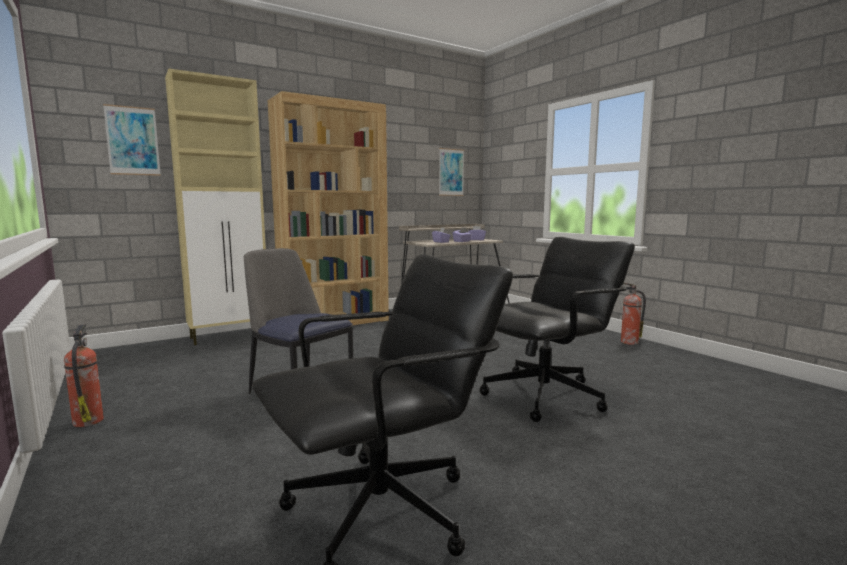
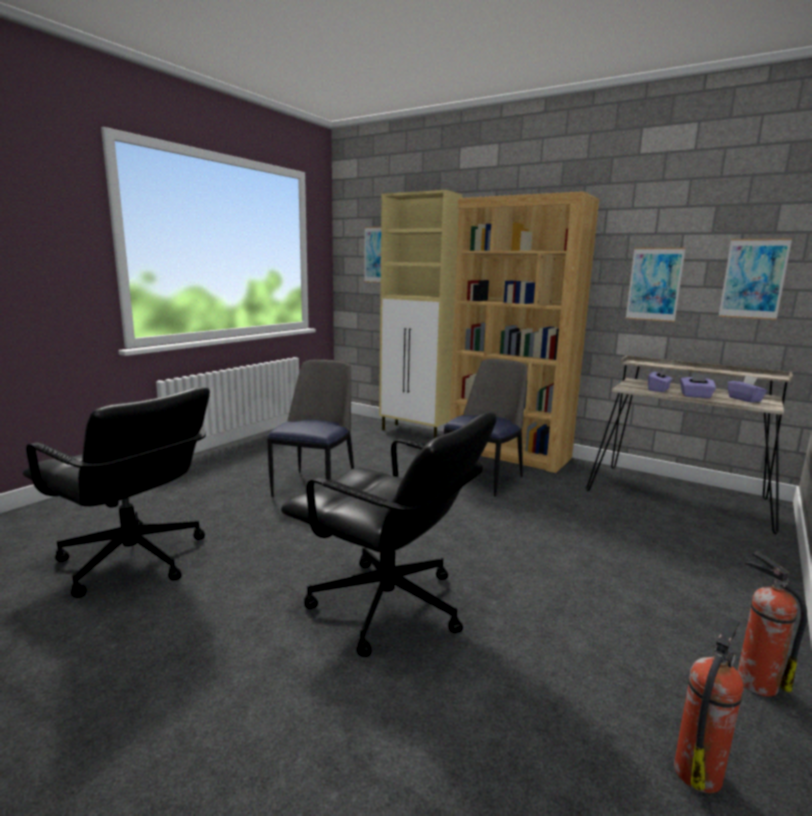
camera: 65 degrees right, 5 degrees up
fire extinguisher [64,324,104,427] -> fire extinguisher moved to [674,617,744,793]
none -> chair [444,359,528,497]
none -> picture [625,248,686,322]

